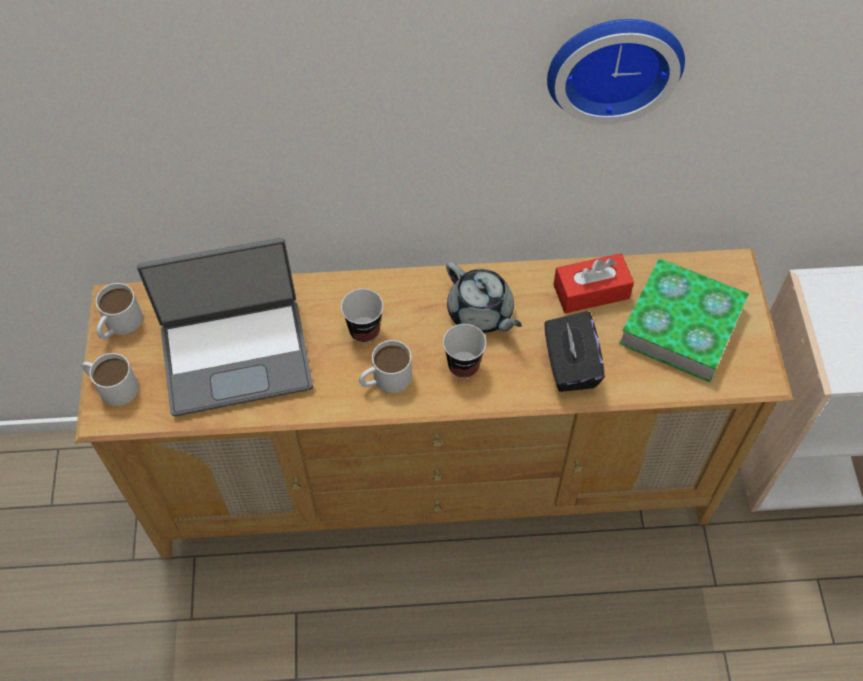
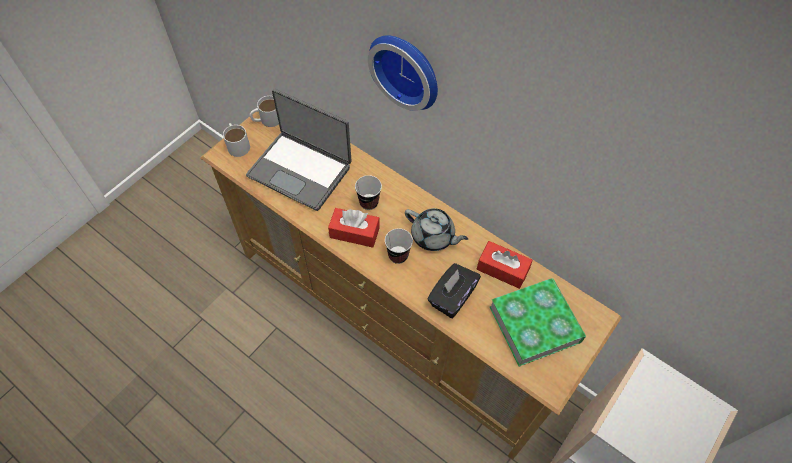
camera: 40 degrees right, 0 degrees up
white mug [359,340,412,393] -> red tissue box [328,208,380,248]
grey teapot [446,262,522,334] -> grey teapot turned 60 degrees counterclockwise [405,208,468,251]
wall clock [547,19,685,124] -> wall clock moved to [368,35,438,111]

